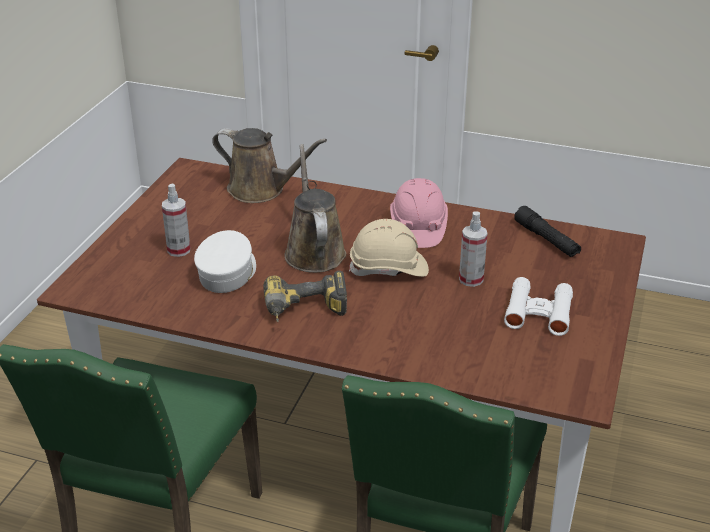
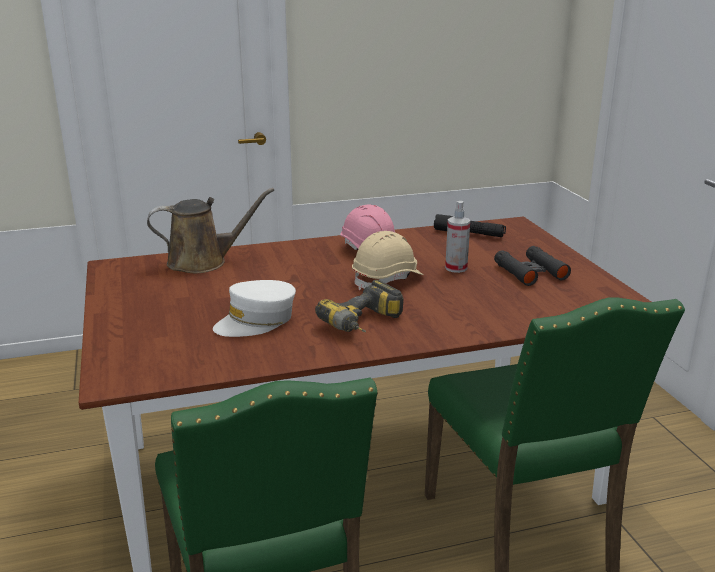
camera: 35 degrees left, 10 degrees down
spray bottle [162,184,190,257] -> none
white cap [194,230,256,293] -> white cap turned 105 degrees counterclockwise [213,280,296,337]
brown watering can [284,144,346,273] -> none
white binoculars [504,277,573,336] -> black binoculars [494,246,571,286]

